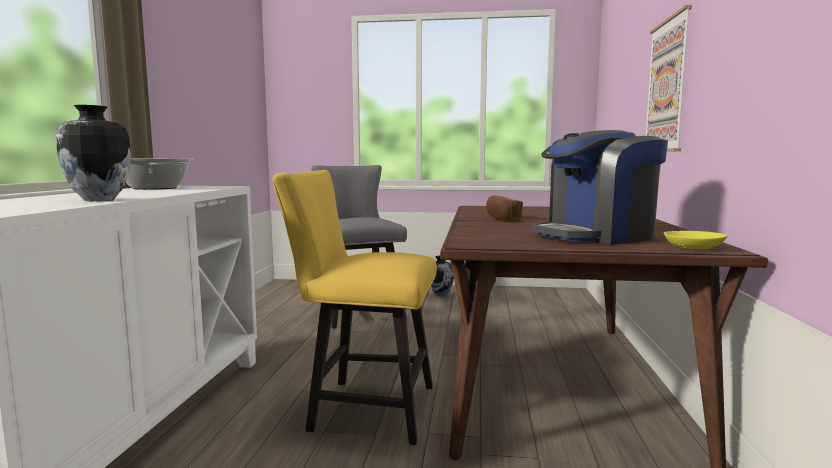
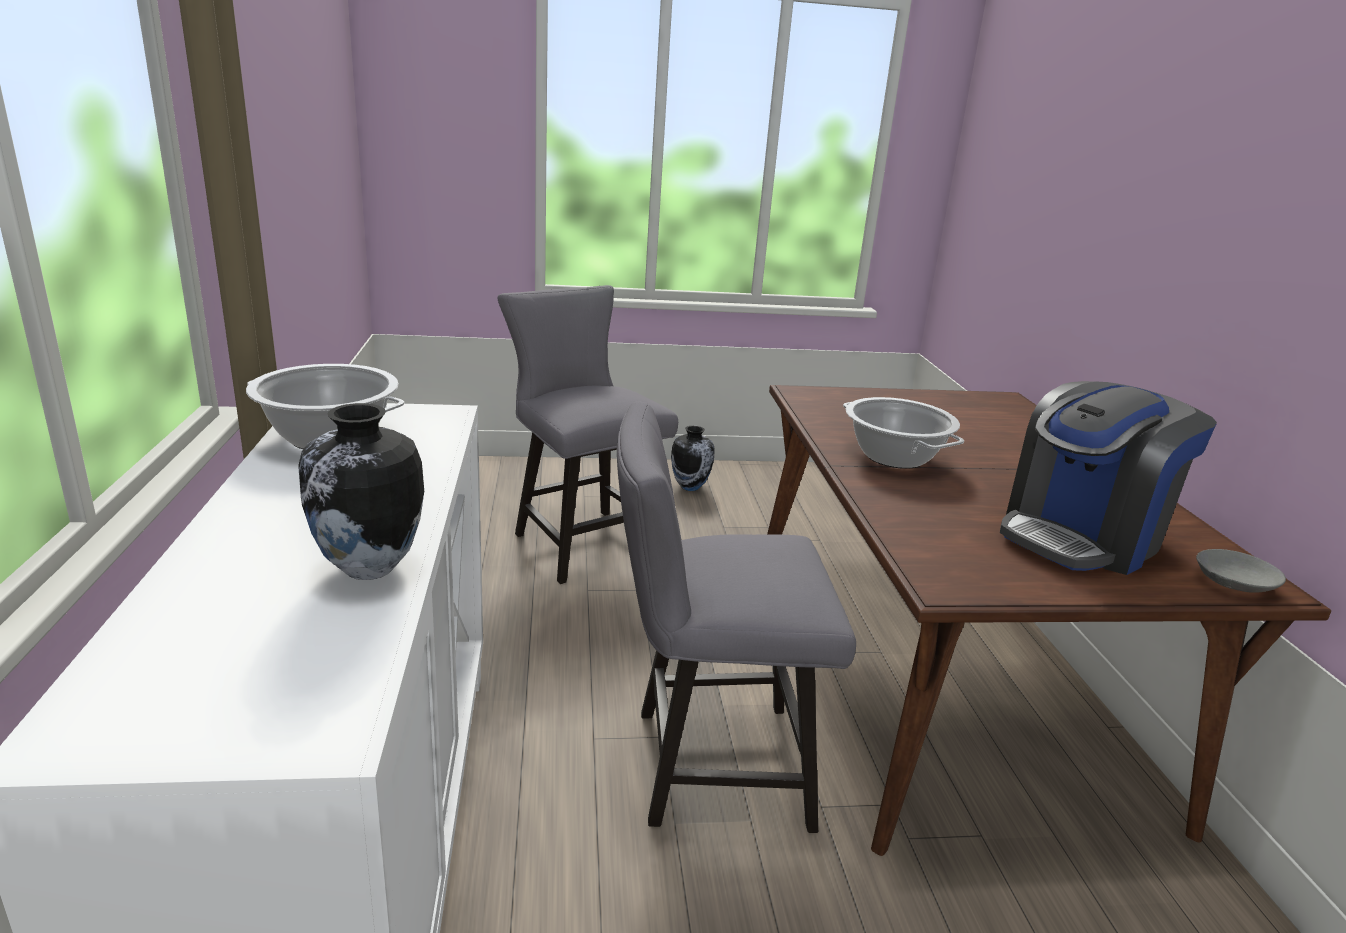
camera: 15 degrees left, 15 degrees up
yellow chair [272,170,437,445] -> grey chair [617,402,856,833]
bread [486,195,523,221] -> cooking pot [843,397,964,469]
picture [646,5,692,152] -> none
yellow bowl [664,231,728,250] -> grey bowl [1196,549,1286,593]

